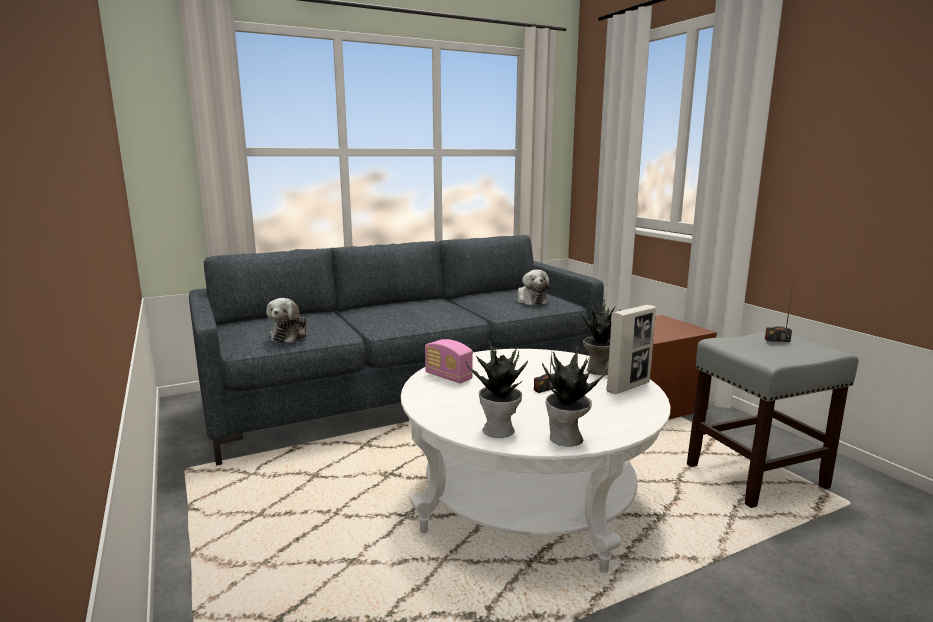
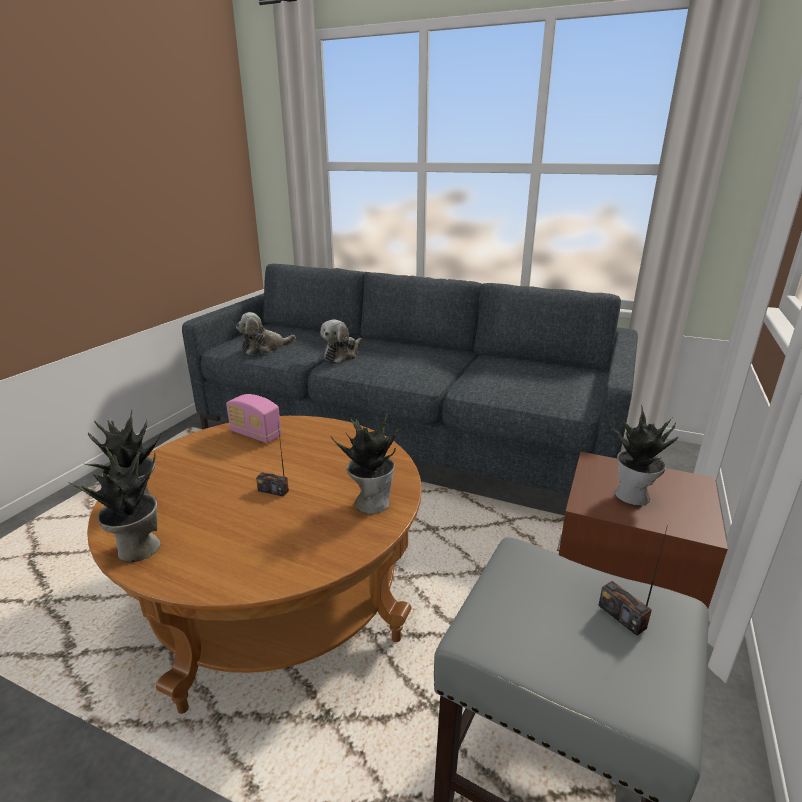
camera: 50 degrees right, 10 degrees up
white coffee table [401,349,671,573] -> brown coffee table [87,416,422,714]
radio [425,339,473,383] -> radio turned 60 degrees counterclockwise [226,394,281,443]
plush toy [517,270,550,305] -> plush toy moved to [320,320,362,363]
picture frame [606,305,656,394] -> none
none -> potted plant [610,405,678,506]

